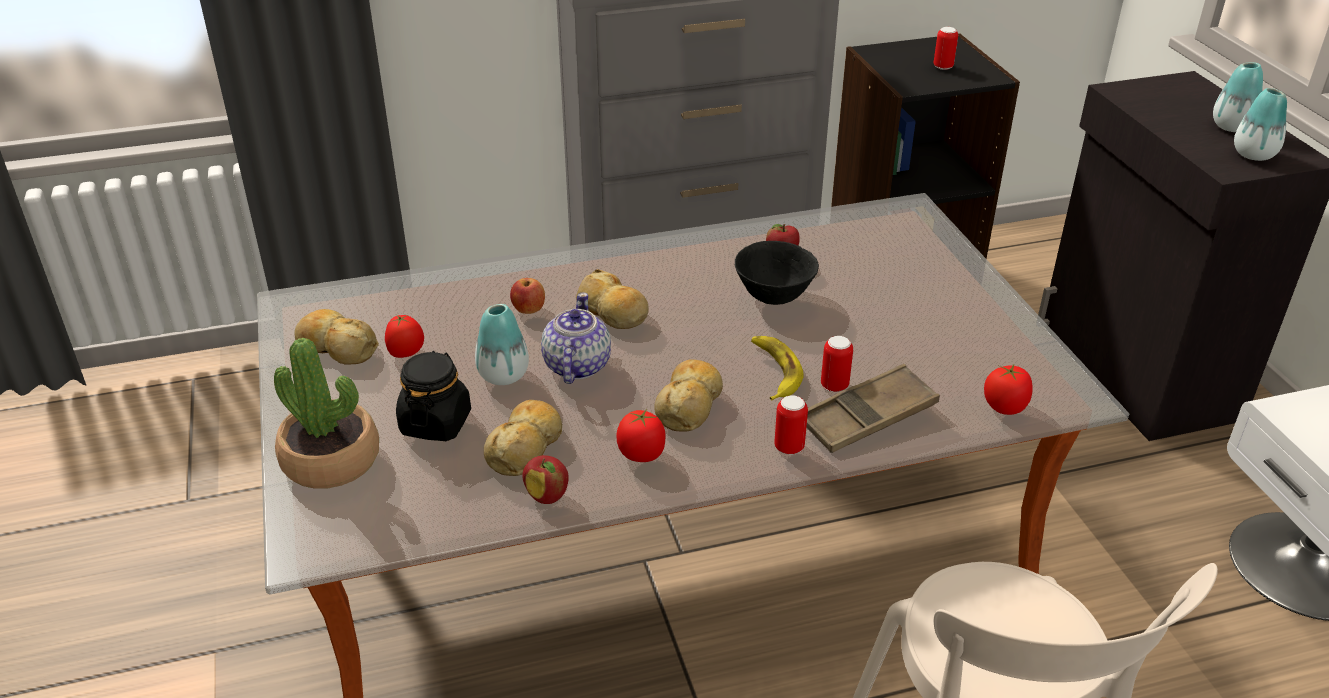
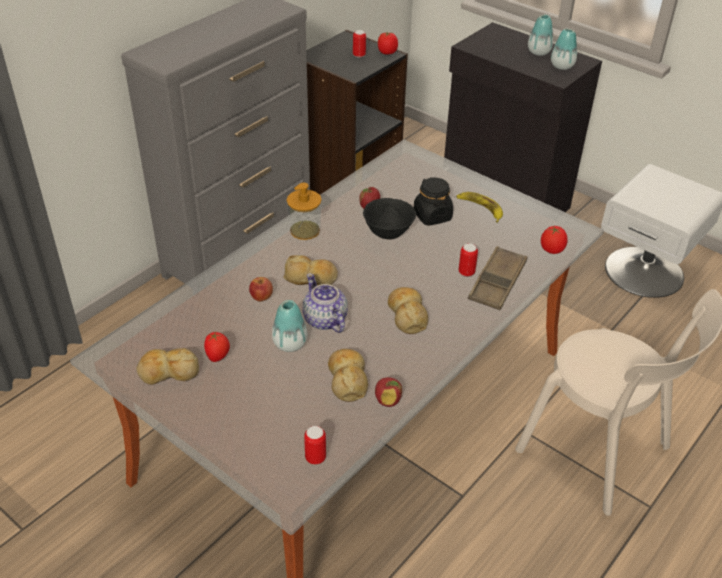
camera: 35 degrees left, 5 degrees up
potted plant [274,338,379,489] -> none
black jar [396,351,471,441] -> black jar moved to [414,177,453,226]
tomato [616,409,666,462] -> tomato moved to [378,32,398,55]
banana [751,336,803,400] -> banana moved to [456,192,503,223]
can [774,395,808,455] -> can moved to [304,426,326,465]
none -> soap dispenser [287,183,322,240]

